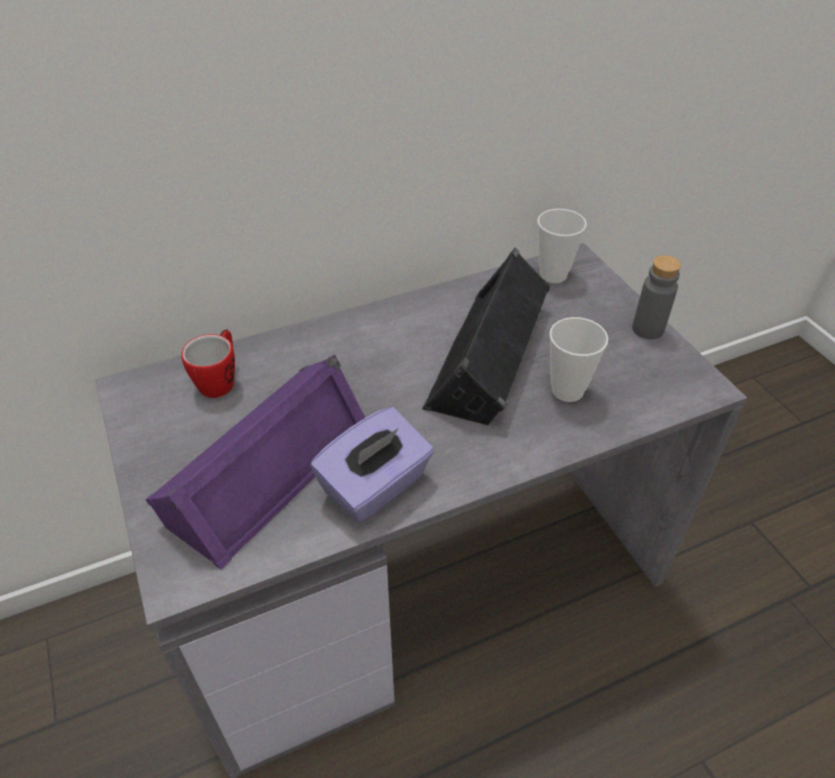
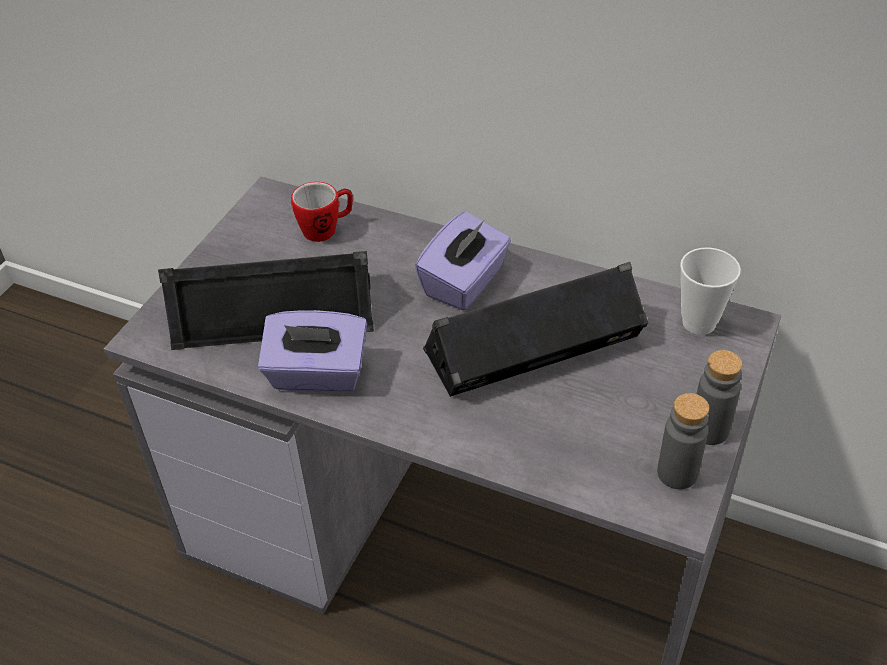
camera: 50 degrees right, 0 degrees up
purple speaker [145,354,365,569] -> black speaker [158,251,374,350]
cup [549,317,608,402] -> none
none -> purple tissue box [415,212,511,310]
none -> grey bottle [657,393,709,489]

